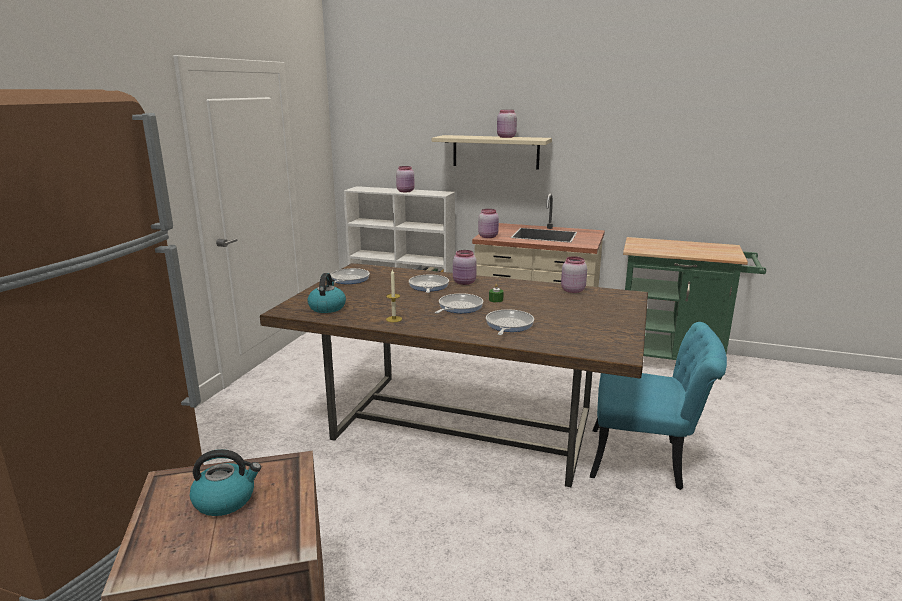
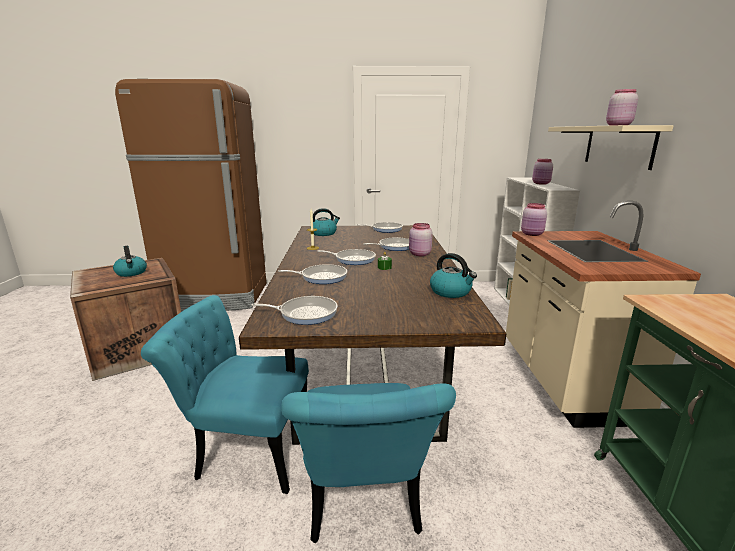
camera: 70 degrees right, 0 degrees up
pink jar [561,256,587,293] -> kettle [430,253,477,298]
none -> turquoise chair [141,295,309,494]
none -> frying pan [252,296,338,325]

